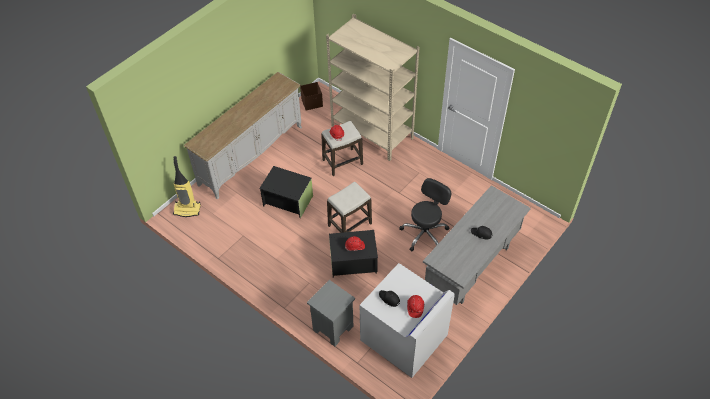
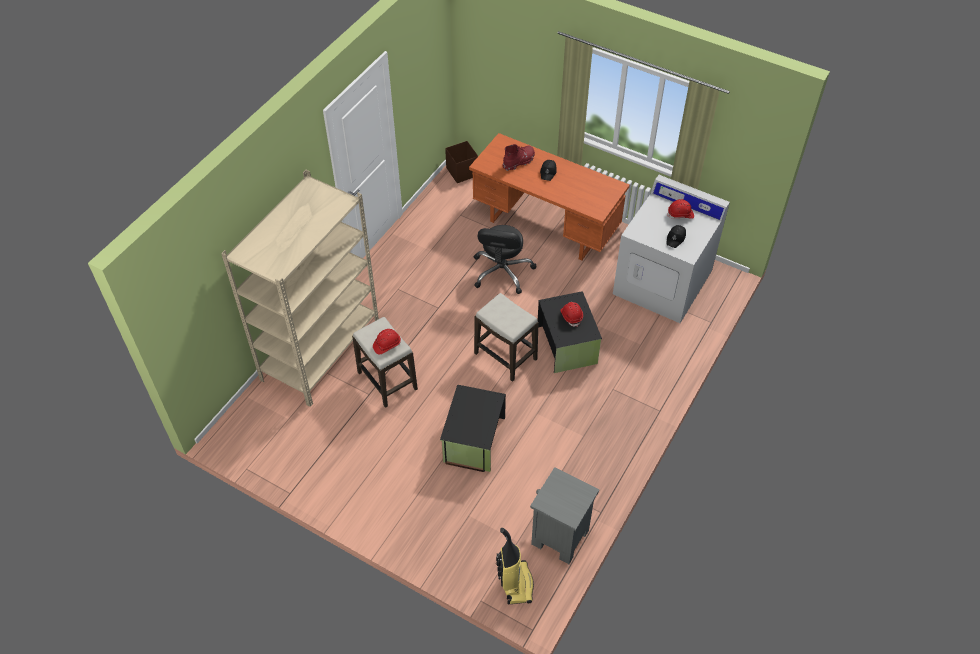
camera: 100 degrees left, 0 degrees up
grey cabinet [184,72,302,200] -> none
brown storage box [300,82,323,111] -> brown storage box moved to [445,141,478,183]
grey nightstand [307,280,355,346] -> grey nightstand moved to [530,467,599,564]
black office chair [399,178,451,251] -> black office chair turned 105 degrees counterclockwise [473,225,537,294]
grey desk [423,185,531,305] -> orange desk [469,133,630,261]
none -> red boot [502,144,535,171]

